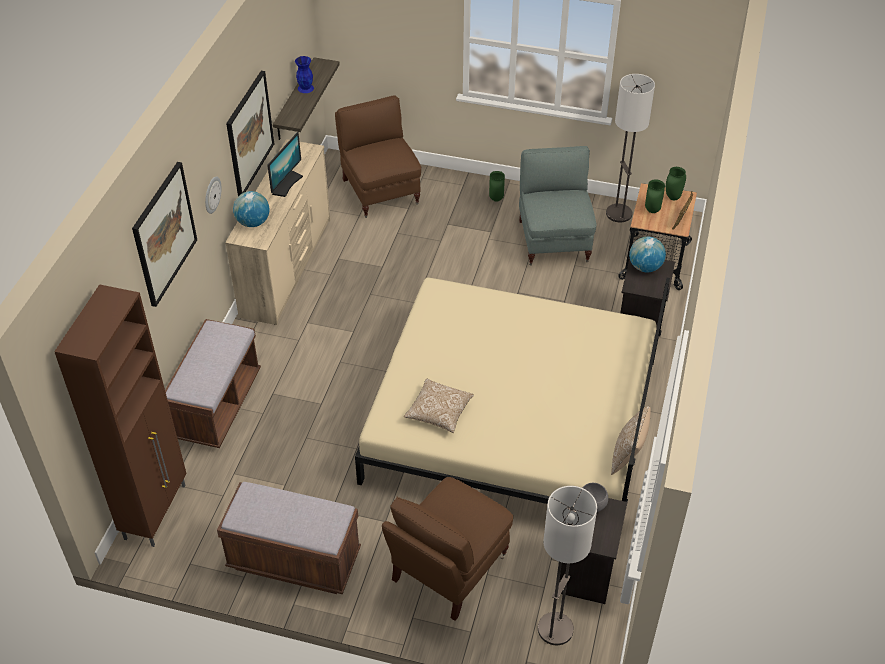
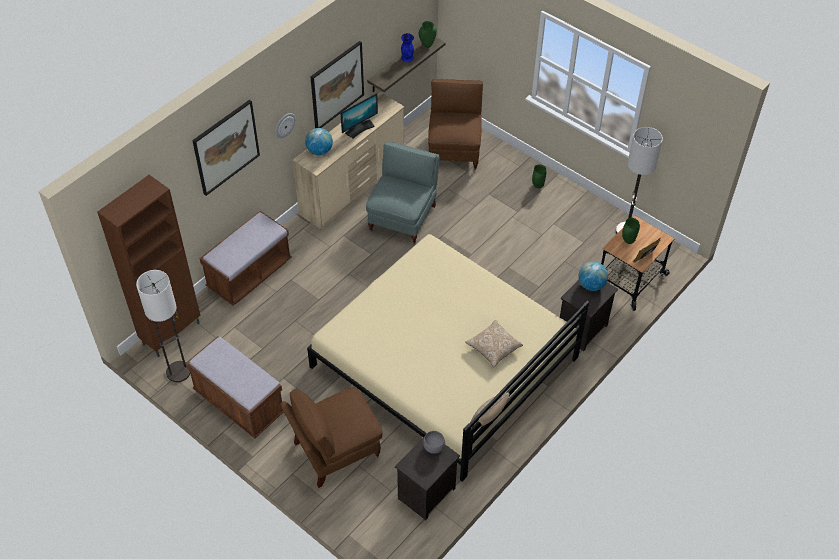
camera: 25 degrees right, 5 degrees up
pillow [404,379,474,433] -> pillow moved to [465,320,523,368]
grey armchair [519,146,597,266] -> grey armchair moved to [366,142,439,244]
floor lamp [538,486,597,645] -> floor lamp moved to [136,270,190,382]
green vase [666,167,686,201] -> green vase moved to [419,21,437,48]

